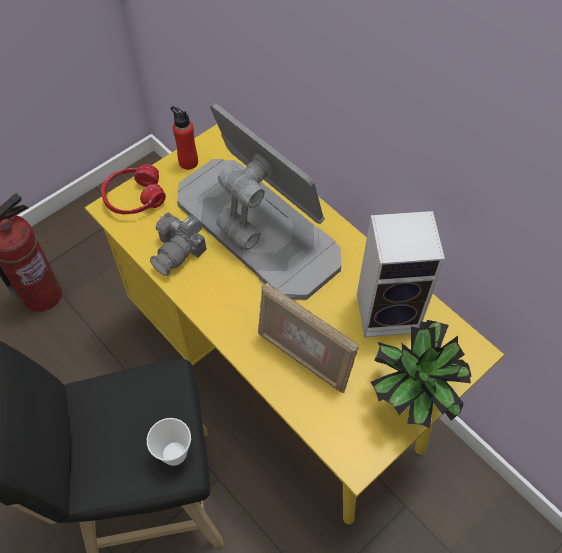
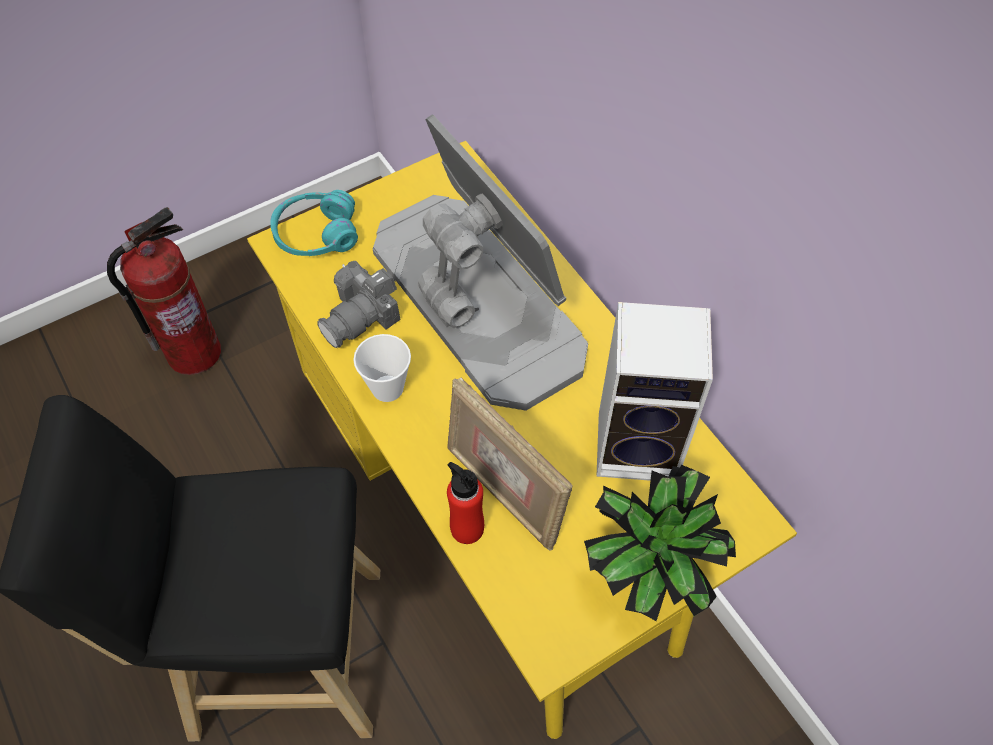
camera: 10 degrees right, 0 degrees up
red headphones [101,164,166,214] -> turquoise headphones [270,190,358,256]
cup [147,418,191,466] -> cup moved to [353,334,411,402]
red bottle [171,106,198,170] -> red bottle moved to [447,462,484,544]

